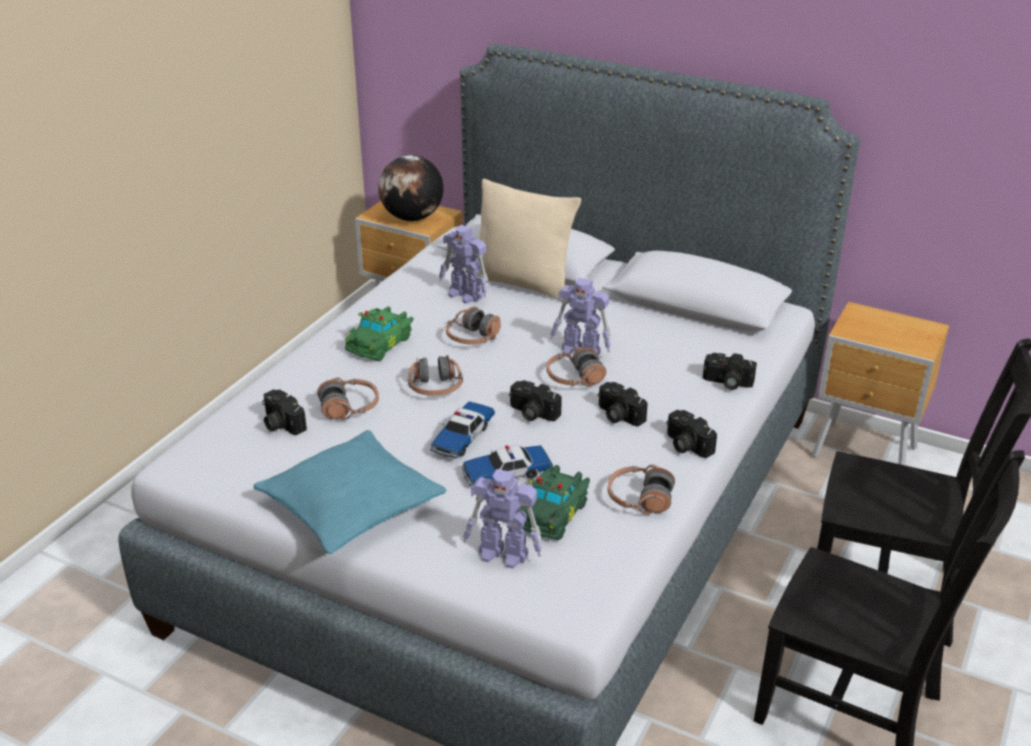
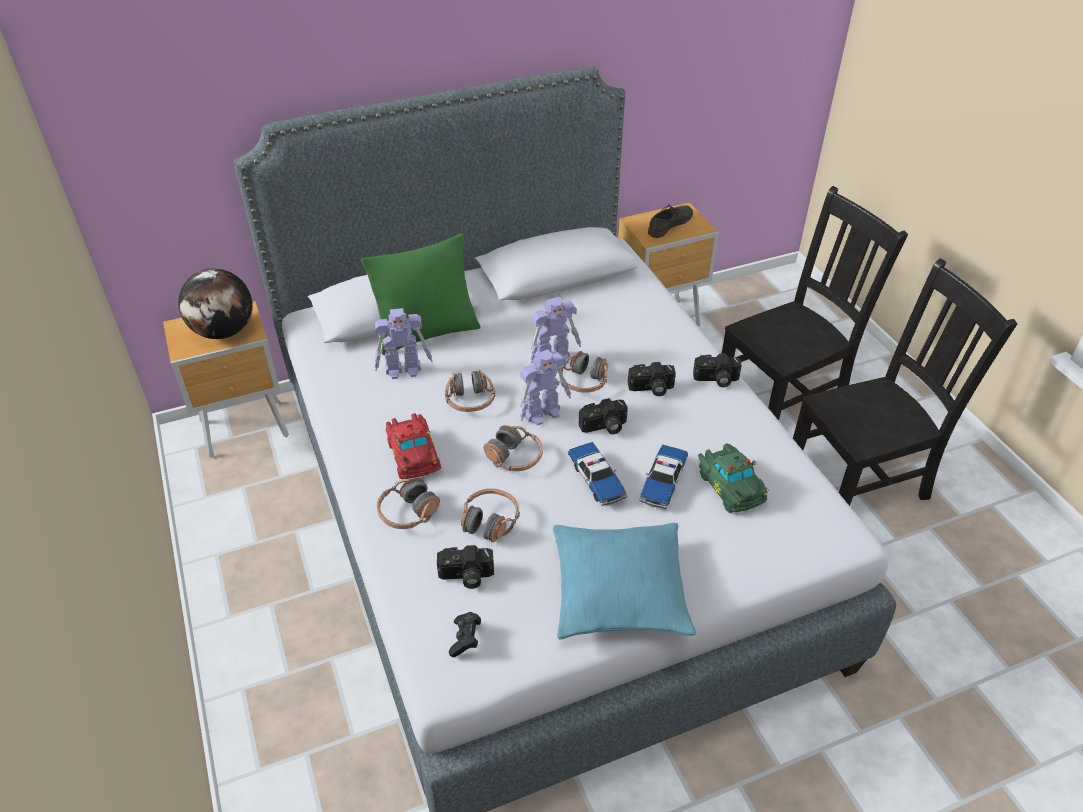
camera: 50 degrees left, 10 degrees up
green toy car [344,306,414,361] -> red toy car [386,413,441,479]
toy robot [463,469,542,568] -> toy robot moved to [519,349,571,426]
beige pillow [477,179,581,301] -> green pillow [361,234,480,355]
headphones [607,465,675,514] -> headphones moved to [377,478,440,529]
camera [703,353,757,390] -> none
none -> black game controller [449,612,481,657]
none -> grey shoe [648,204,693,238]

